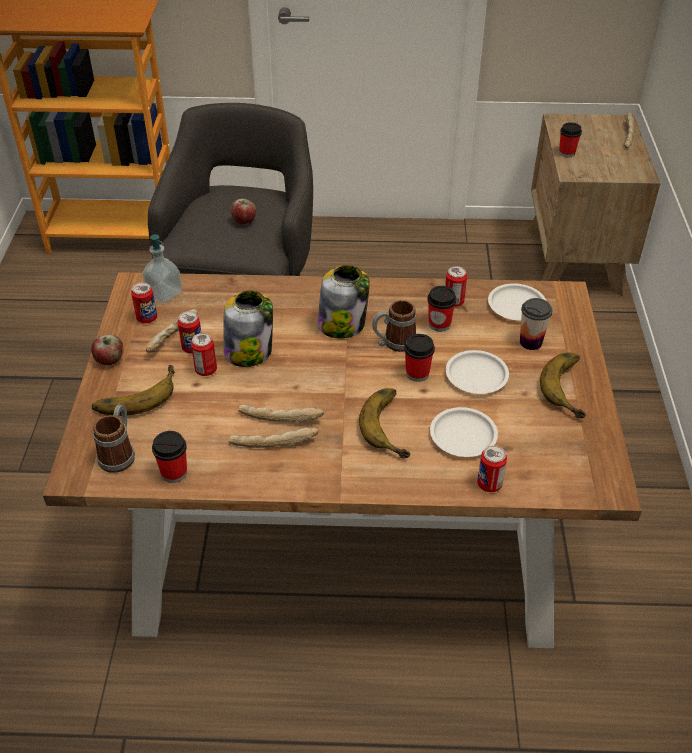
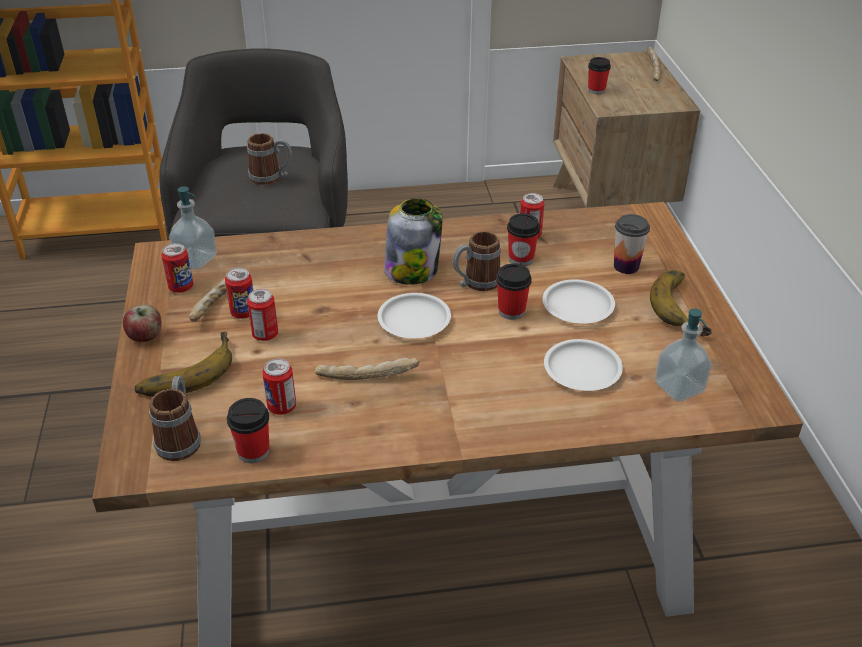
camera: 10 degrees left, 5 degrees down
jar [223,291,273,367] -> none
bread [228,427,318,448] -> none
apple [231,199,256,224] -> mug [247,133,292,185]
banana [359,388,410,459] -> none
can [477,446,507,492] -> can moved to [262,359,296,415]
white plate [488,284,546,321] -> white plate moved to [378,293,451,338]
none -> soap dispenser [655,308,712,402]

